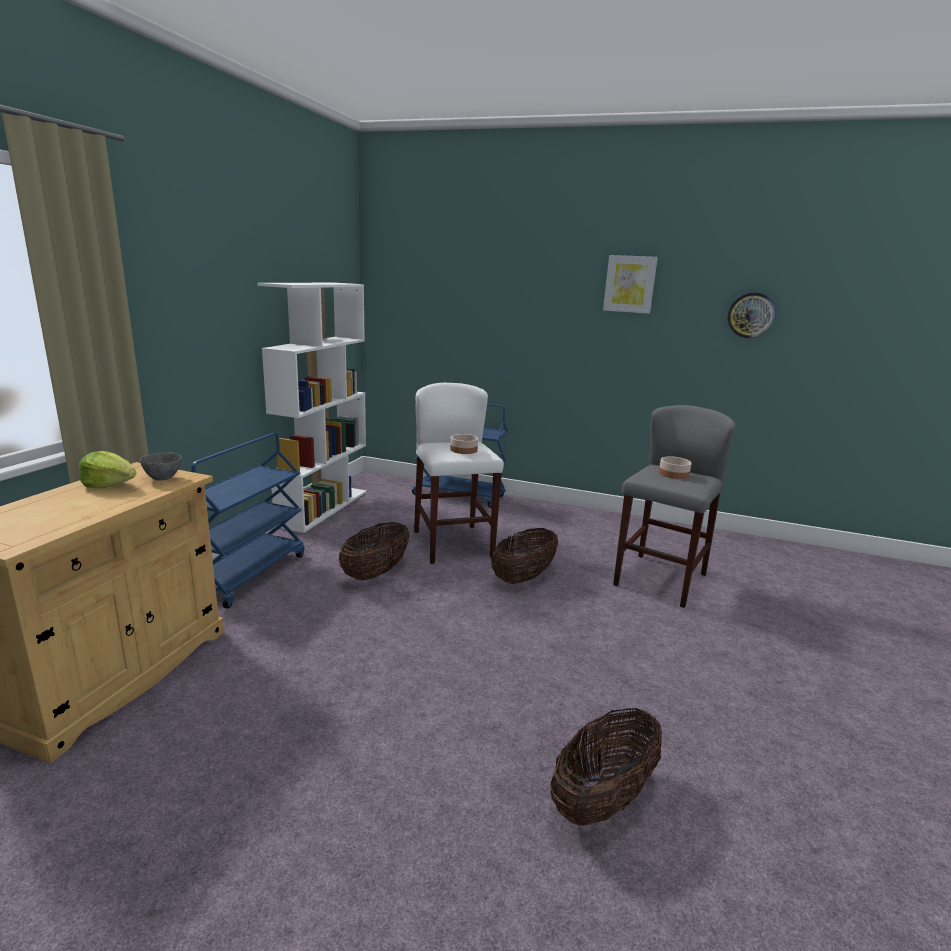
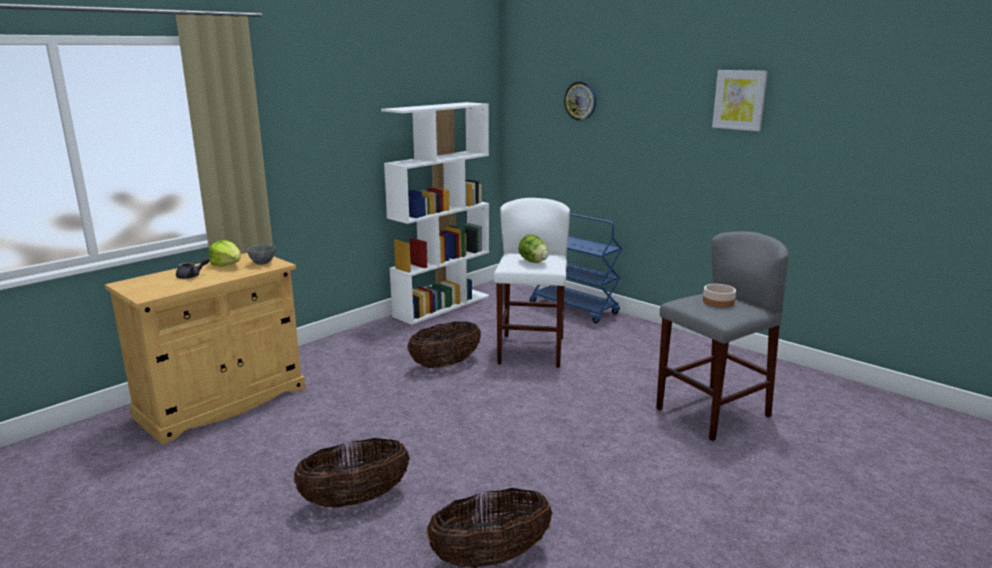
camera: 25 degrees right, 0 degrees up
blue cart [191,433,305,609] -> none
bowl [450,434,478,454] -> lettuce [518,234,549,263]
basket [491,528,558,584] -> basket moved to [293,438,410,507]
wall clock [727,292,776,338] -> wall clock moved to [564,81,596,121]
none -> grey teapot [176,257,210,279]

